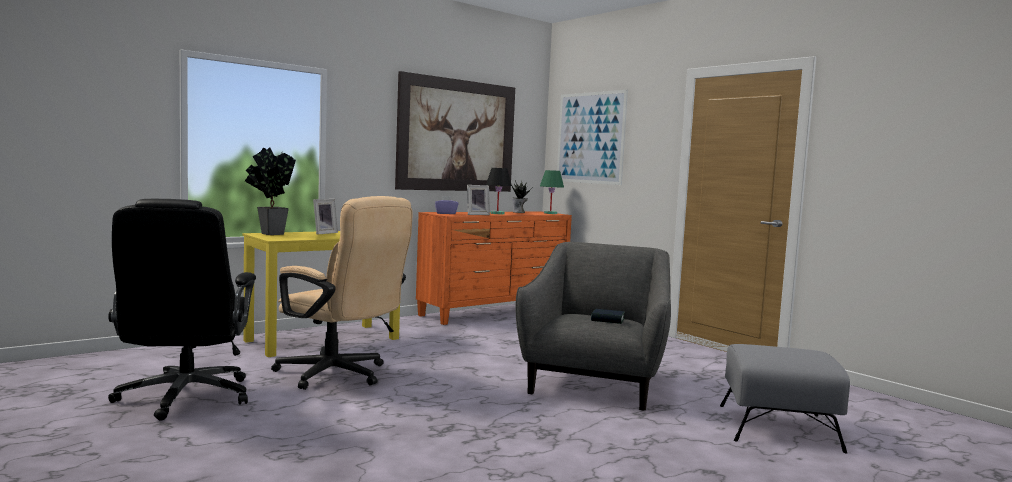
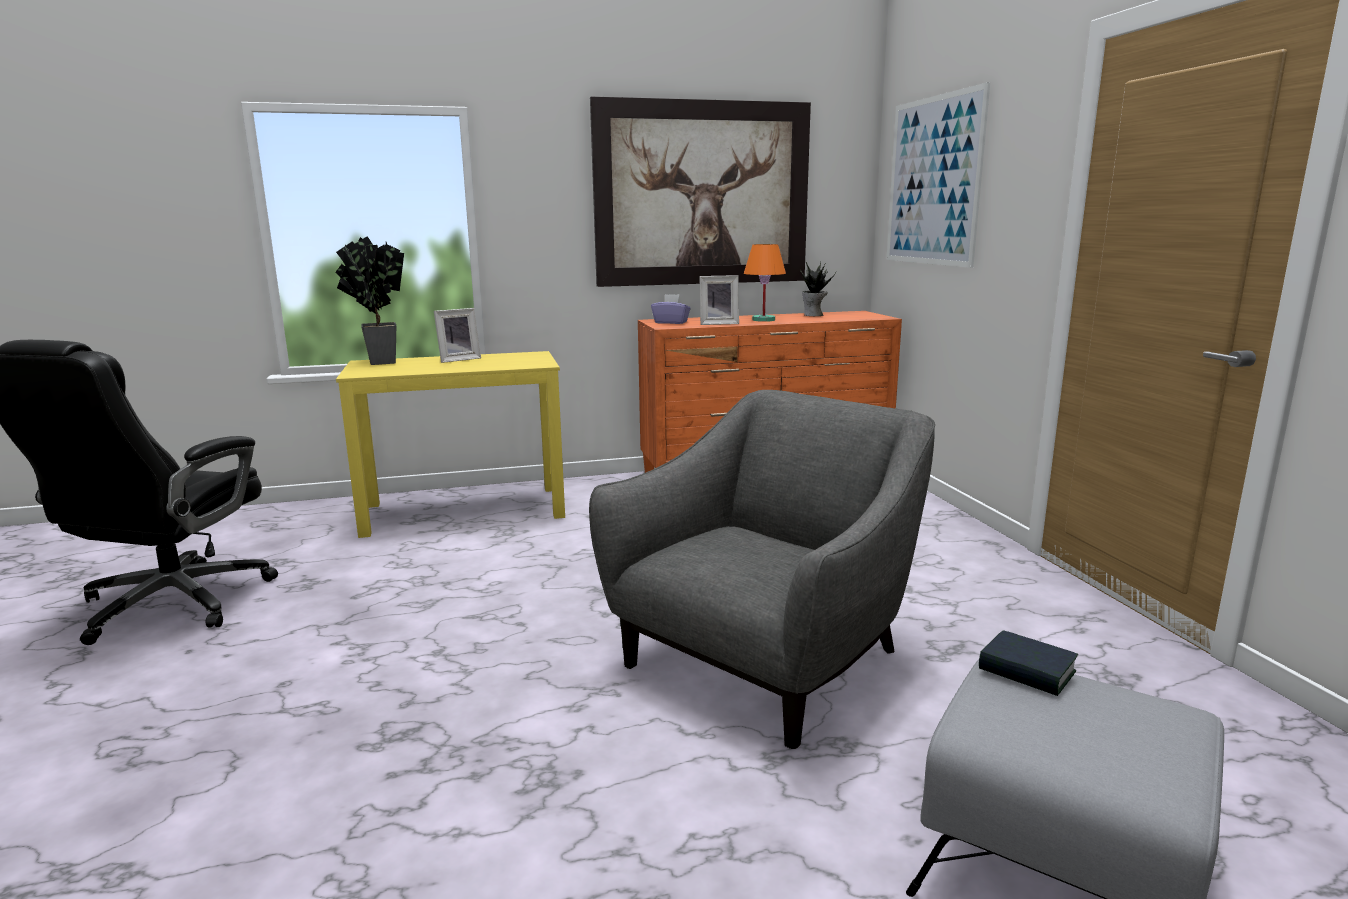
camera: 25 degrees right, 10 degrees up
beige office chair [271,196,413,390] -> none
black table lamp [486,168,512,214] -> orange table lamp [744,244,786,322]
green table lamp [540,170,564,214] -> none
book [591,309,625,324] -> book moved to [979,630,1078,696]

